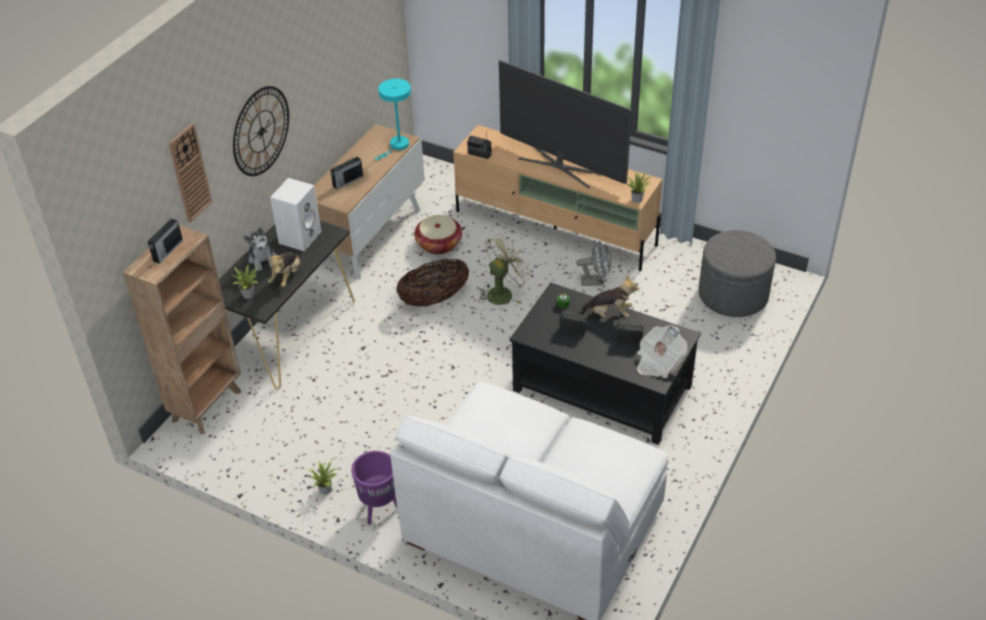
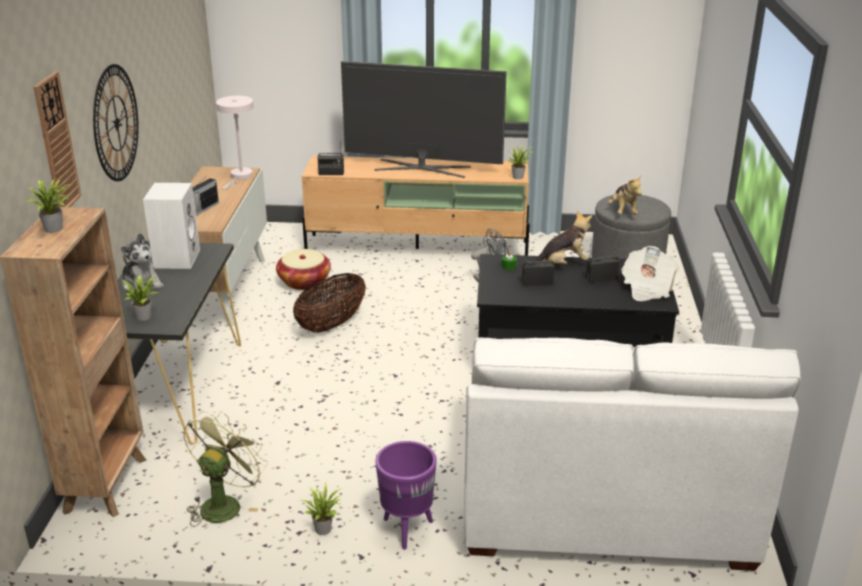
camera: 25 degrees left, 15 degrees down
radio [148,218,183,264] -> potted plant [27,179,70,233]
plush toy [268,252,300,287] -> plush toy moved to [608,176,642,214]
turquoise table lamp [375,79,411,160] -> white table lamp [216,96,254,189]
green fan [479,234,532,305] -> green fan moved to [183,411,268,527]

